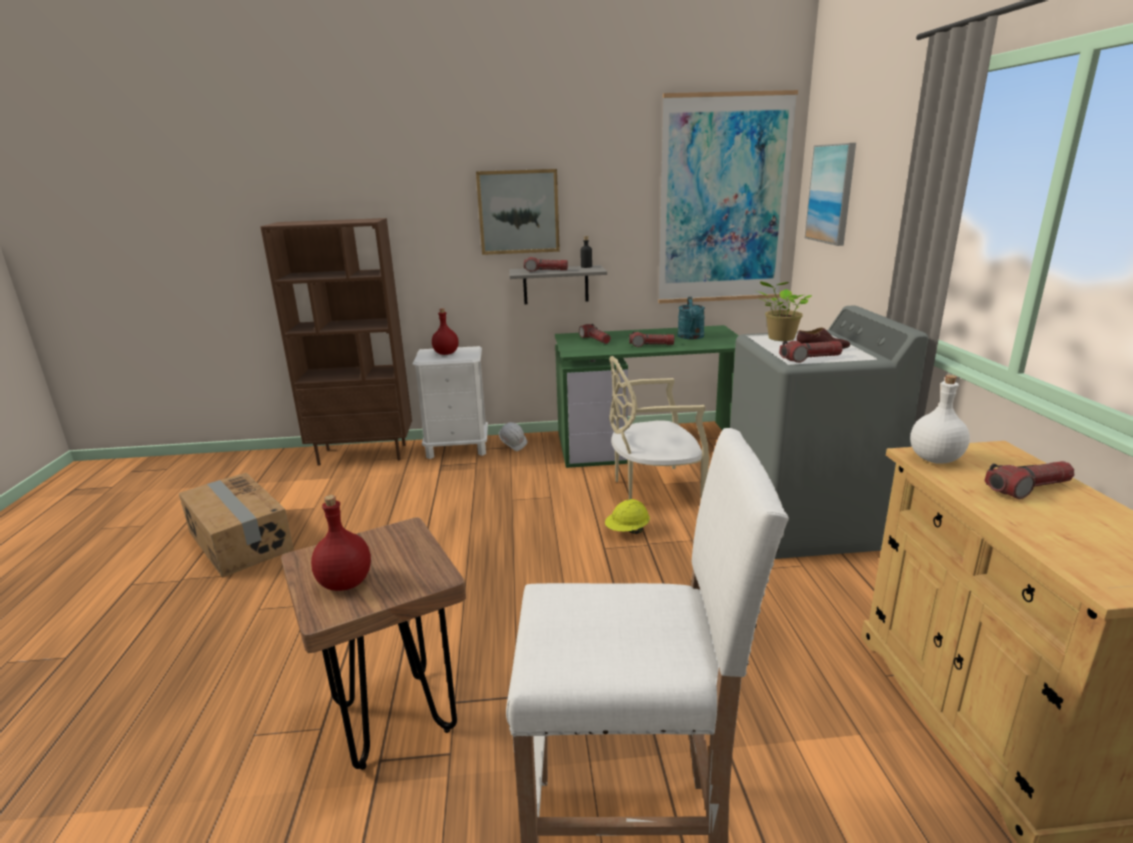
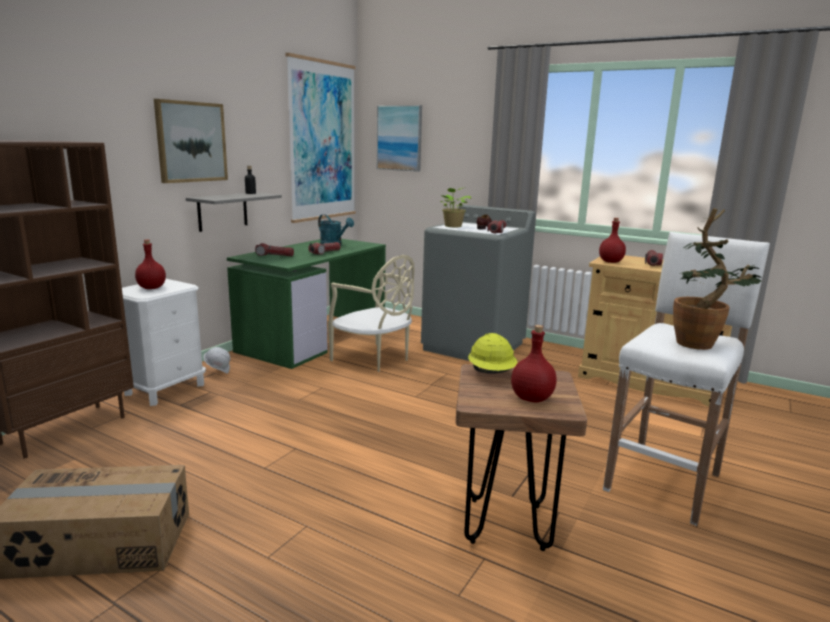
camera: 55 degrees left, 5 degrees down
flashlight [524,257,568,272] -> none
yellow hard hat [605,499,650,534] -> yellow hard hat moved to [468,333,517,374]
beige chair [609,356,709,502] -> beige chair turned 75 degrees counterclockwise [328,255,414,372]
white bottle [910,375,970,464] -> red bottle [599,218,626,263]
none -> potted plant [673,208,761,350]

